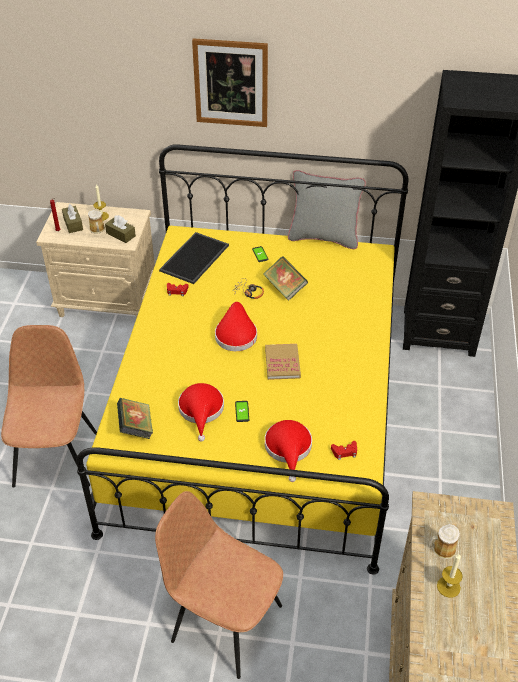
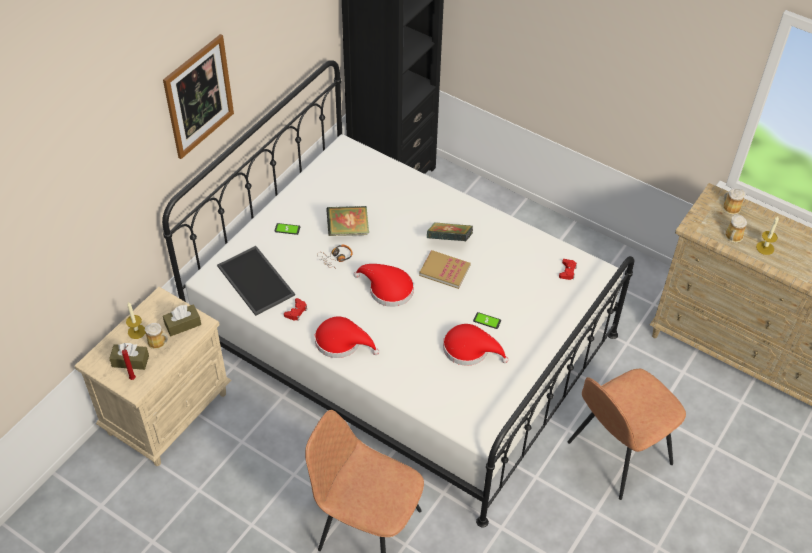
camera: 65 degrees left, 5 degrees up
yellow bed [76,144,408,575] -> white bed [162,60,634,528]
book [117,398,153,439] -> book moved to [427,222,473,241]
red hat [265,420,312,482] -> red hat moved to [315,317,379,358]
grey pillow [288,170,366,249] -> none
none -> mug [723,188,745,215]

